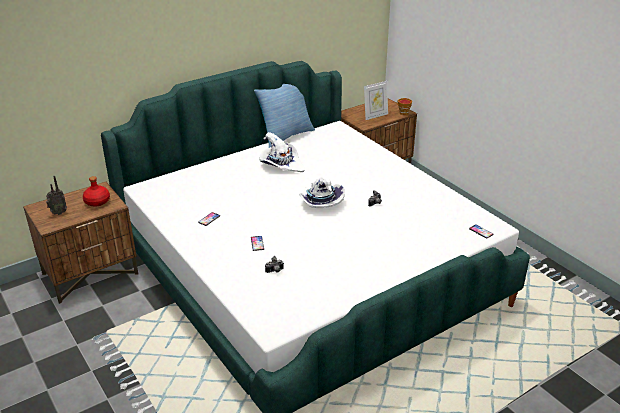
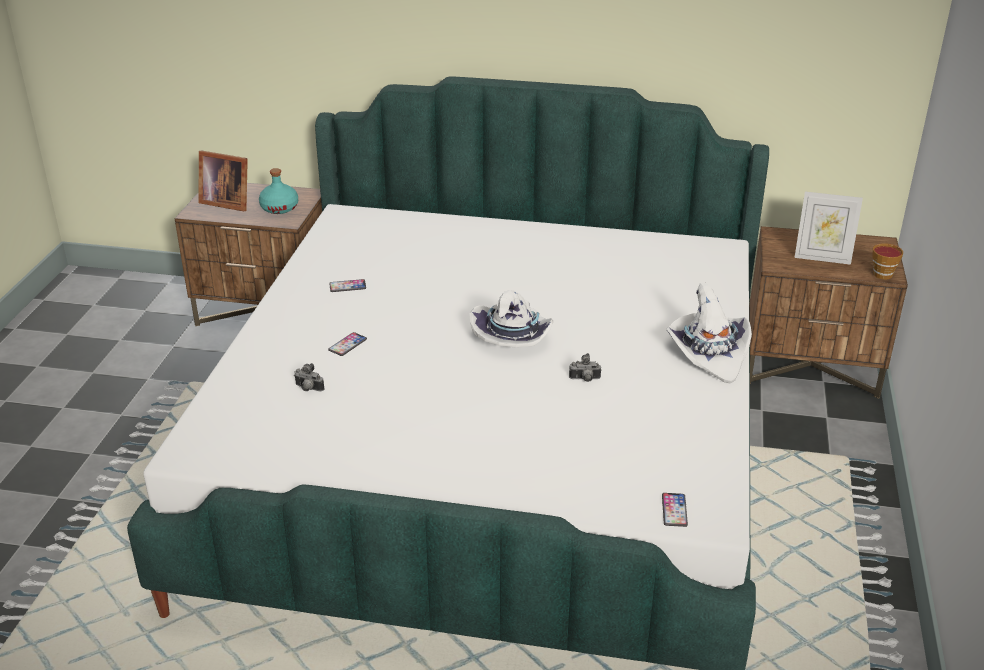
camera: 45 degrees right, 0 degrees up
radio [46,176,67,215] -> picture frame [198,150,248,211]
red bottle [83,176,110,207] -> turquoise bottle [259,168,298,214]
pillow [254,84,315,148] -> none
white hat [259,132,305,172] -> white hat moved to [666,283,752,384]

